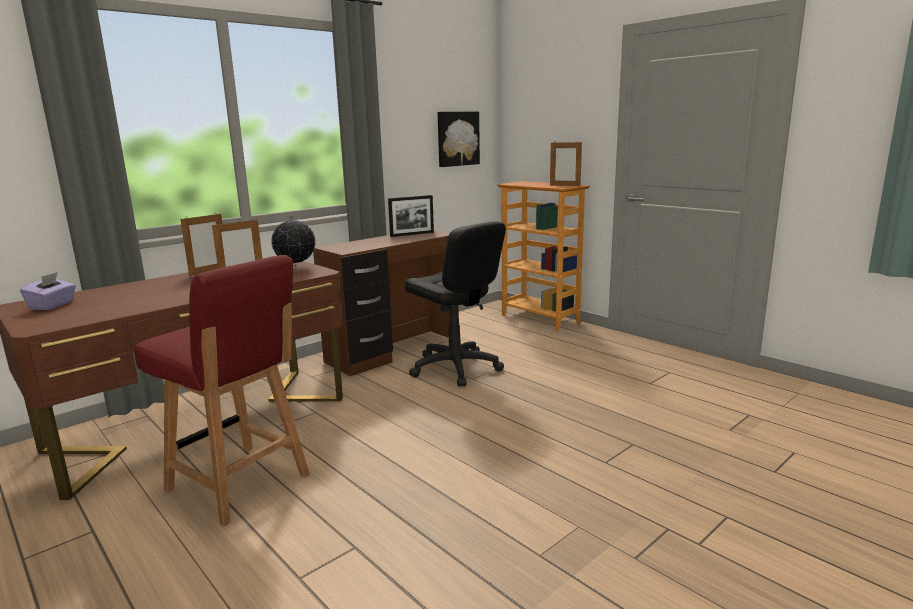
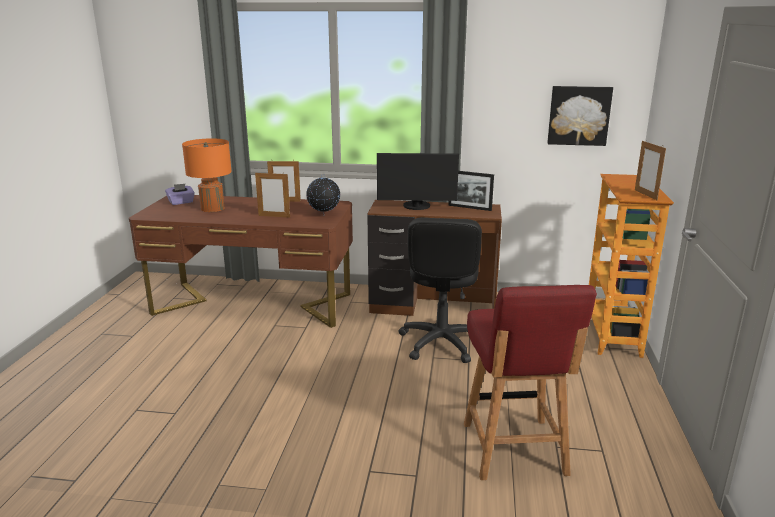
camera: 50 degrees right, 5 degrees up
red chair [134,255,310,526] -> red chair moved to [464,285,597,480]
none -> orange table lamp [182,138,232,212]
none -> monitor [377,153,459,210]

